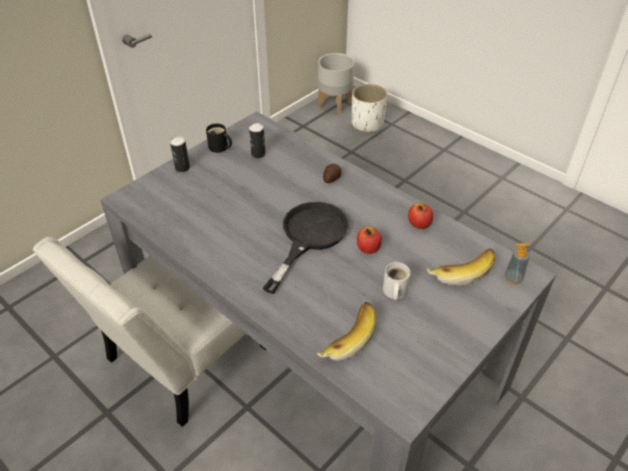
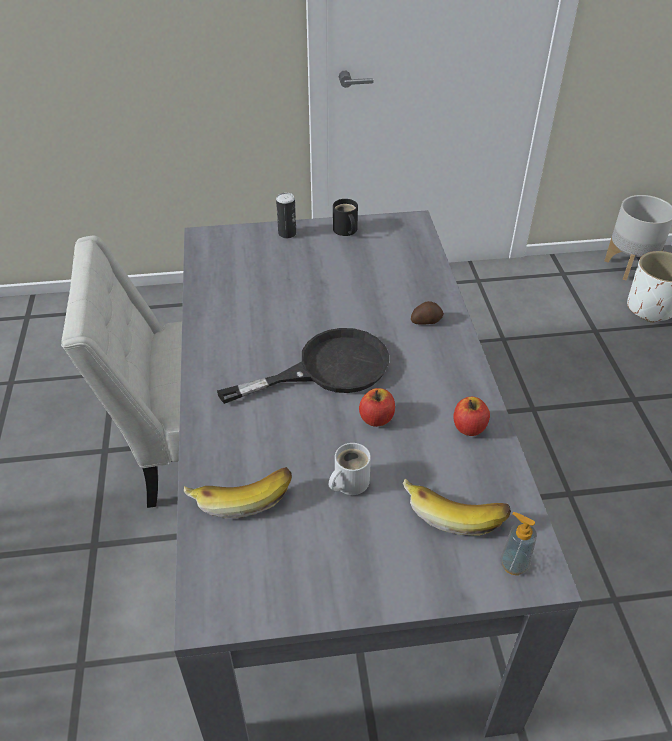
camera: 40 degrees right, 0 degrees up
can [249,123,266,158] -> none

